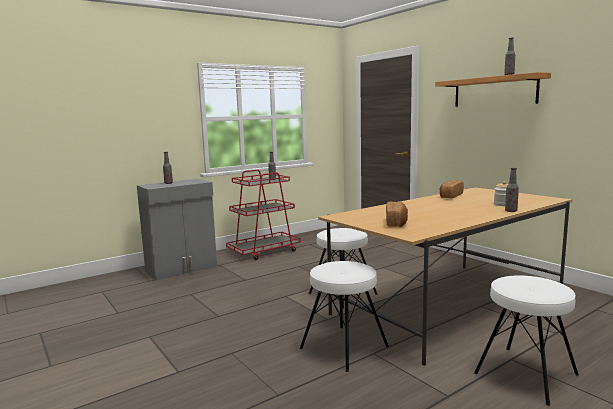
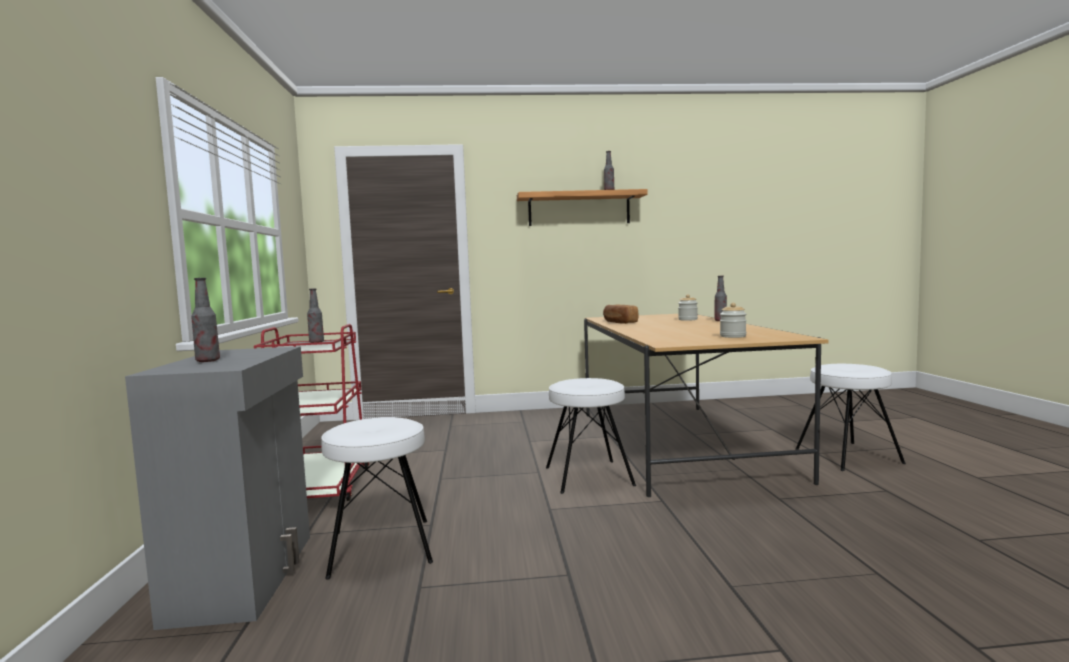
camera: 60 degrees left, 5 degrees down
white stool [300,261,389,372] -> white stool moved to [321,417,433,579]
bread [386,201,408,227] -> jar [720,303,746,338]

